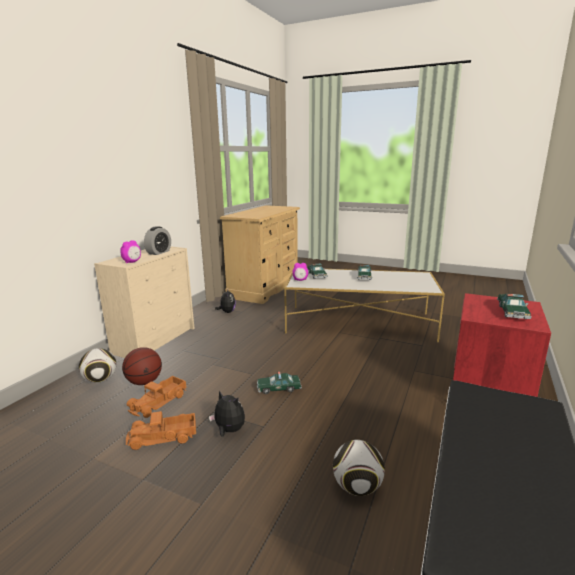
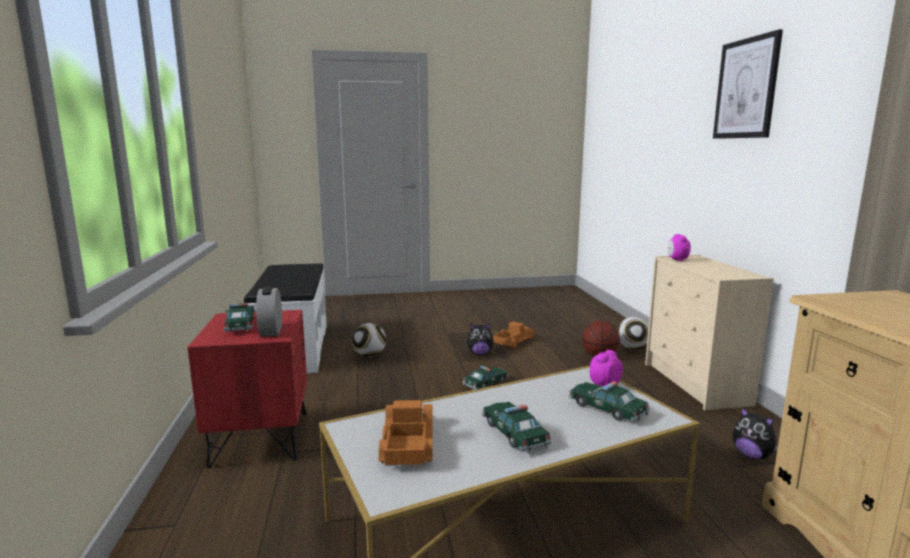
camera: 145 degrees right, 5 degrees down
toy truck [127,376,186,418] -> toy truck moved to [378,400,433,465]
alarm clock [144,226,171,255] -> alarm clock moved to [256,286,282,337]
none -> picture [713,29,783,139]

